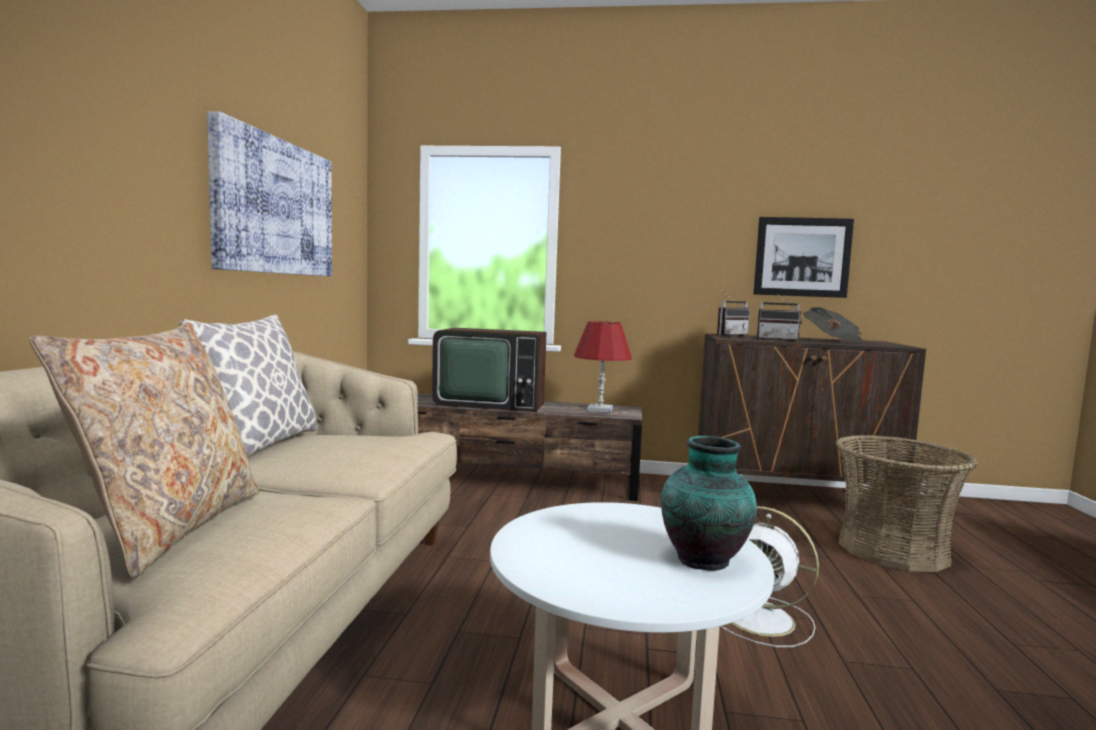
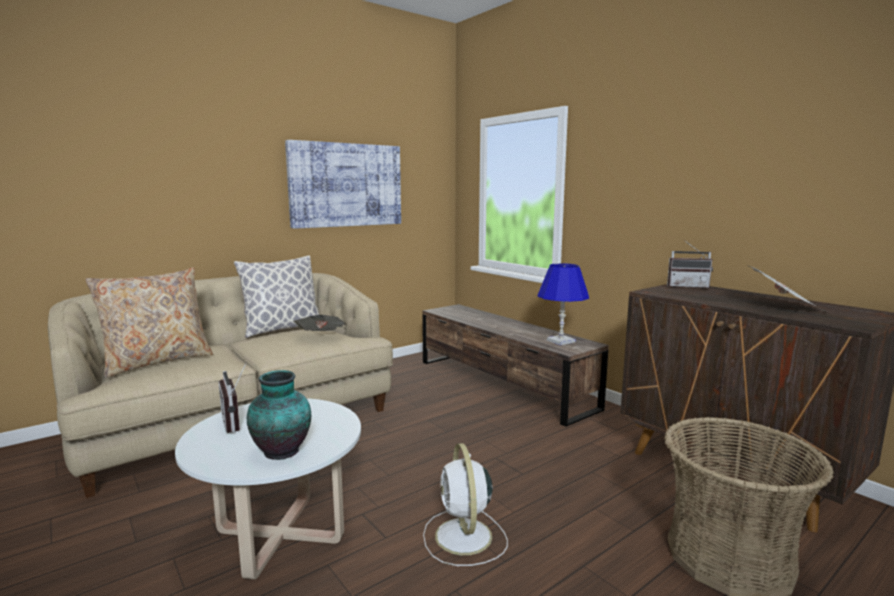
camera: 45 degrees right, 5 degrees up
television [432,328,547,412] -> none
red table lamp [574,321,632,413] -> blue table lamp [538,263,589,345]
picture [754,217,854,298] -> none
radio [757,293,802,341] -> radio moved to [219,361,247,433]
none -> newspaper [293,315,346,331]

